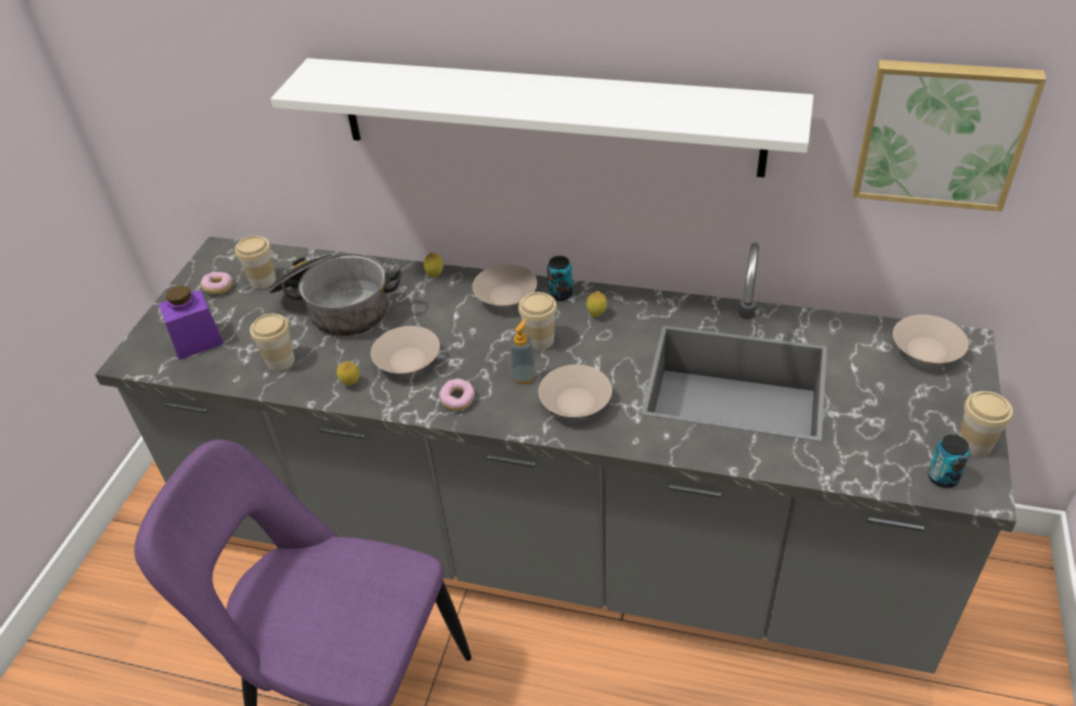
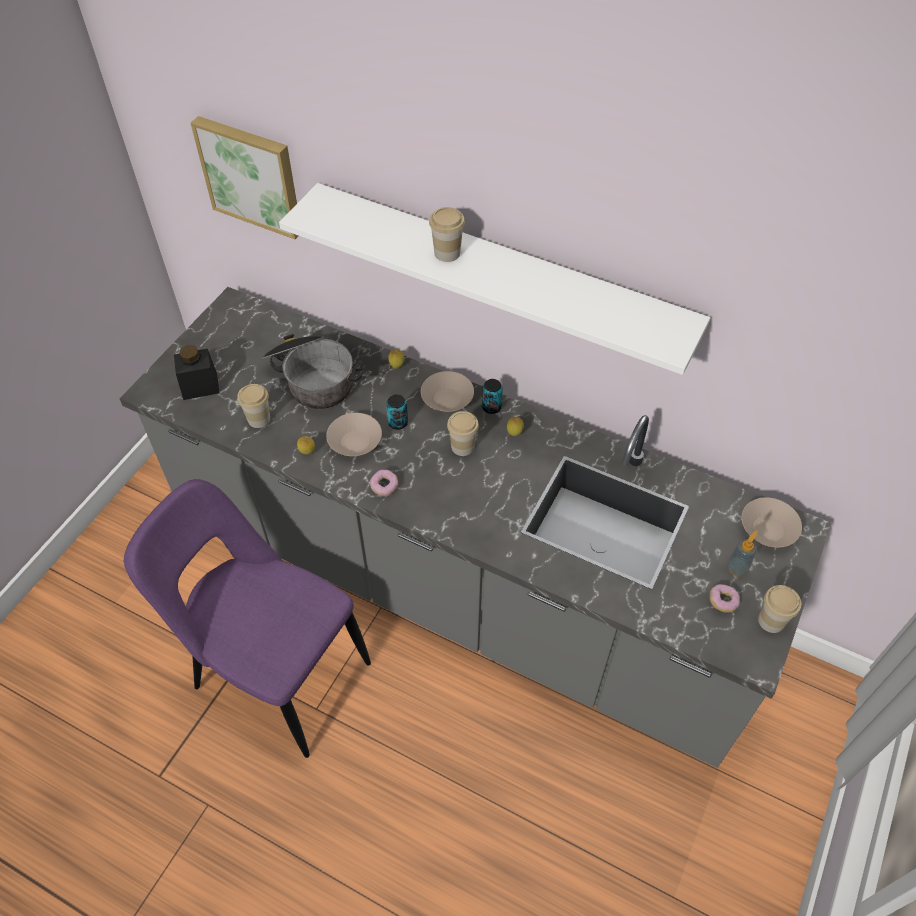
camera: 10 degrees right, 10 degrees up
purple jar [159,285,224,360] -> black jar [174,345,220,400]
donut [201,272,233,294] -> donut moved to [709,584,740,612]
cup [235,236,276,289] -> cup moved to [429,207,465,262]
soap dispenser [510,319,537,384] -> soap dispenser moved to [727,530,758,576]
beige bowl [538,365,612,417] -> none
picture [853,60,1046,212] -> picture moved to [191,116,298,239]
can [928,435,970,488] -> can moved to [386,394,408,430]

